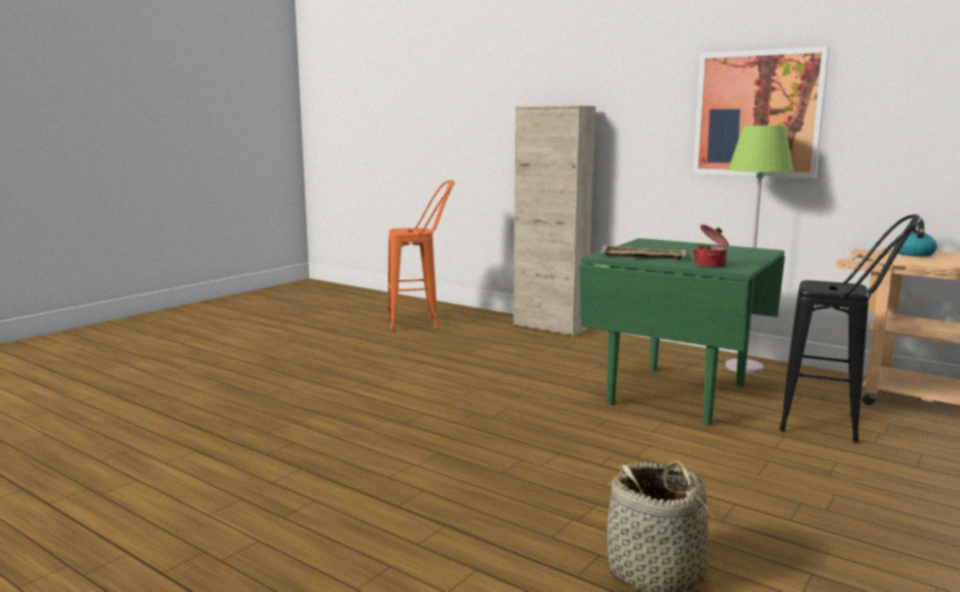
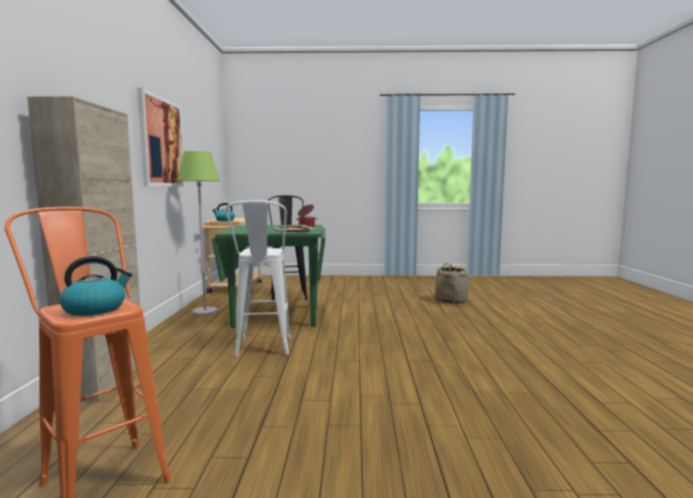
camera: 125 degrees left, 5 degrees down
none -> kettle [59,256,132,316]
none -> white stool [225,200,291,357]

